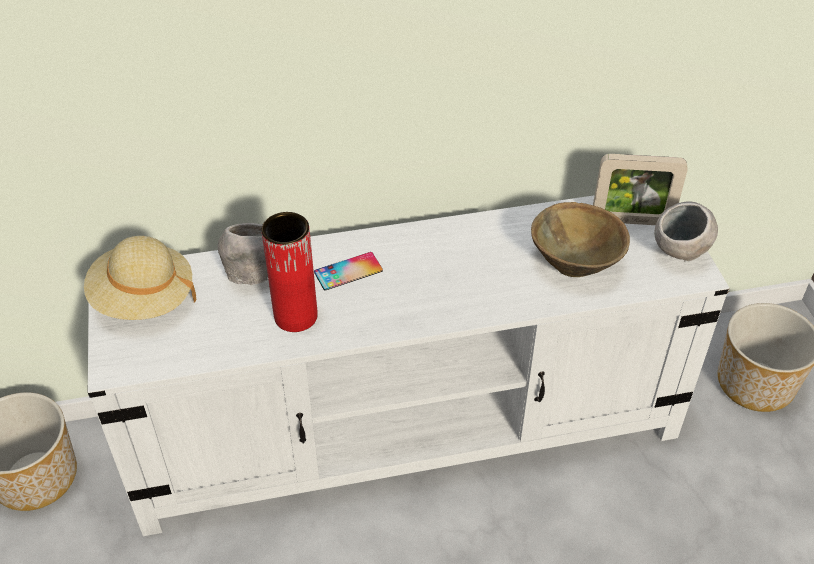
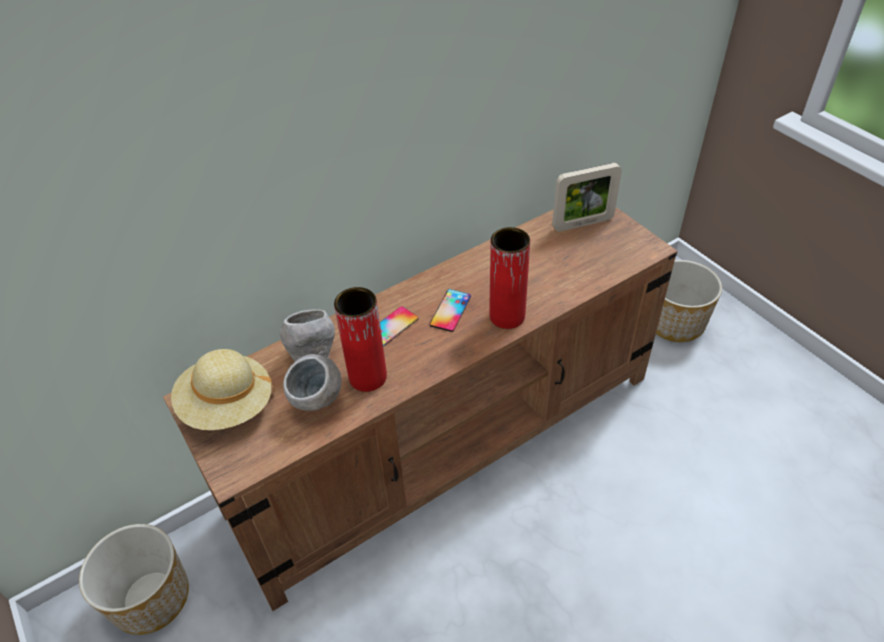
camera: 20 degrees left, 0 degrees up
white tv stand [87,195,729,536] -> brown tv stand [163,207,677,611]
brown bowl [531,202,630,277] -> none
grey bowl [654,201,718,261] -> grey bowl moved to [283,354,341,411]
none -> phone [429,289,471,332]
none -> red vase [489,227,530,329]

